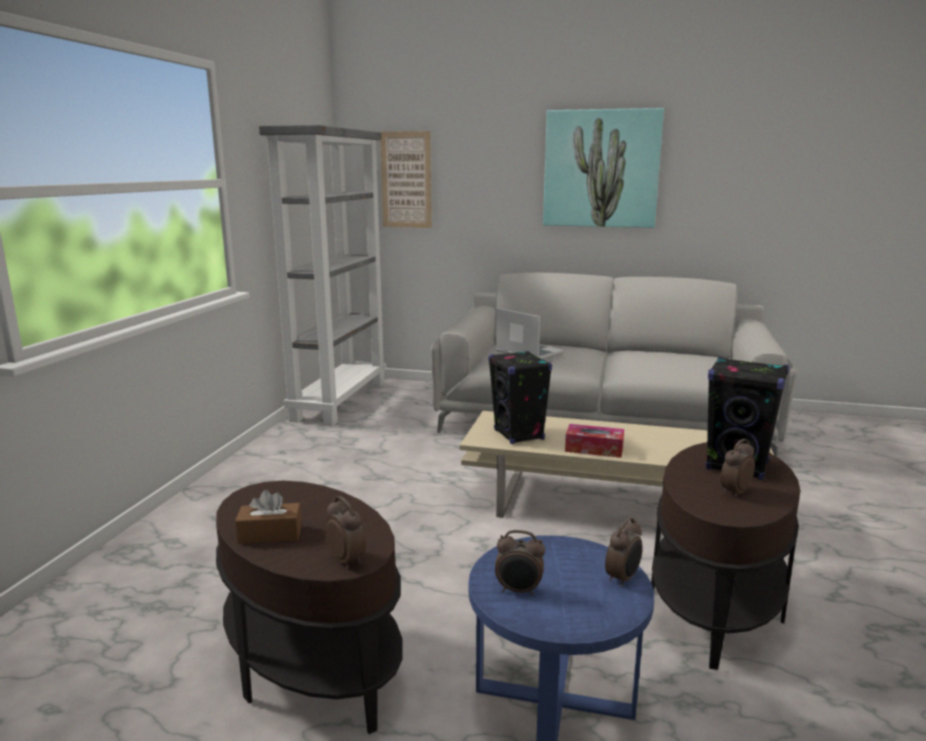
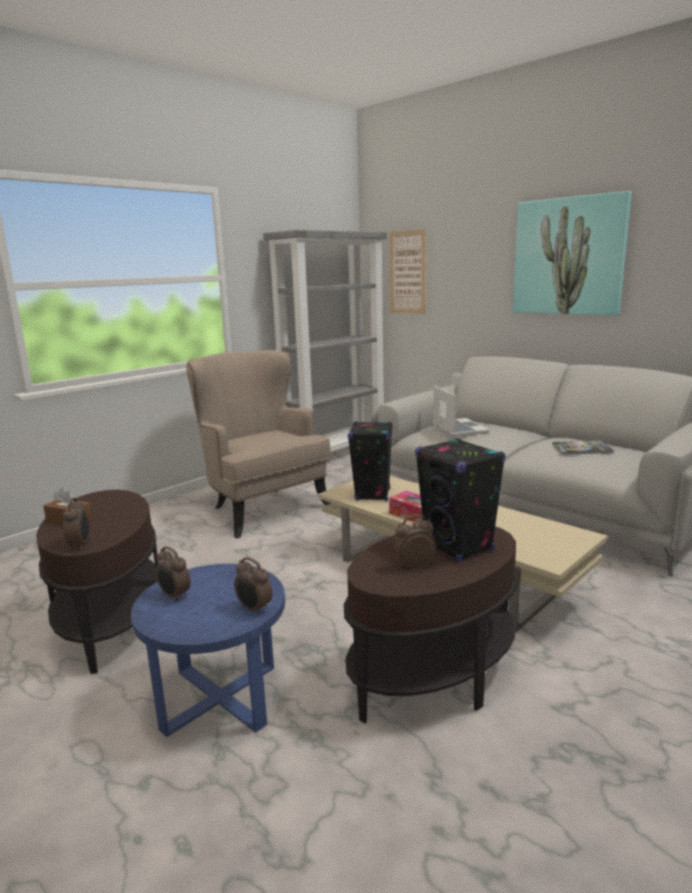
camera: 30 degrees right, 0 degrees up
alarm clock [605,517,643,587] -> alarm clock turned 60 degrees clockwise [234,557,273,615]
none -> beige armchair [186,350,331,539]
none -> book [552,440,614,455]

